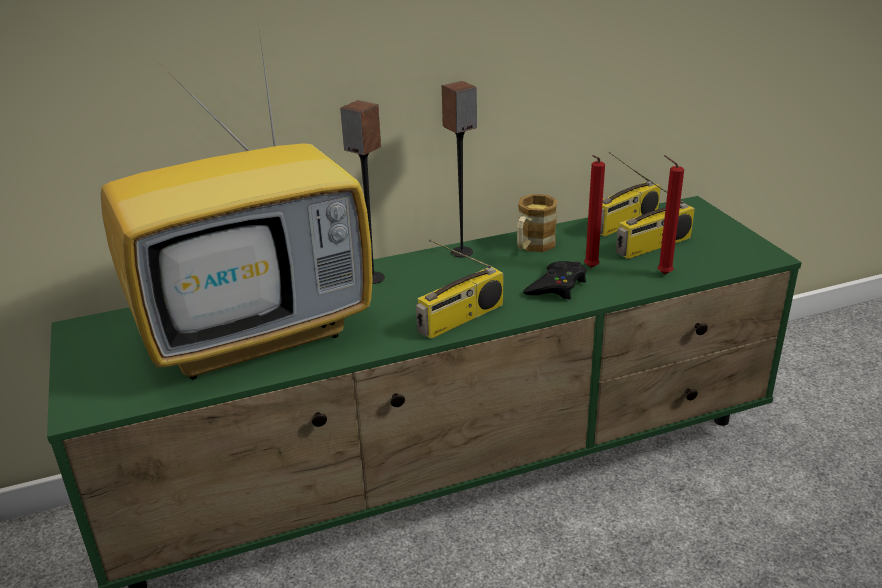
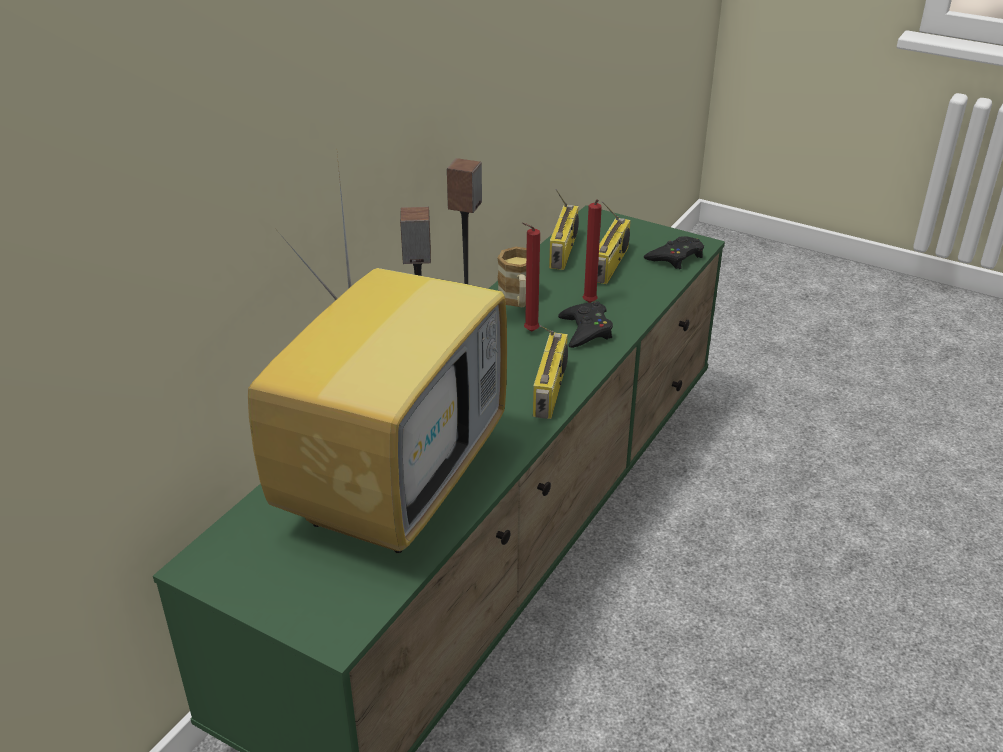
camera: 40 degrees left, 5 degrees up
red candle [657,155,684,274] -> red candle moved to [522,222,540,332]
none -> black game controller [644,236,704,269]

